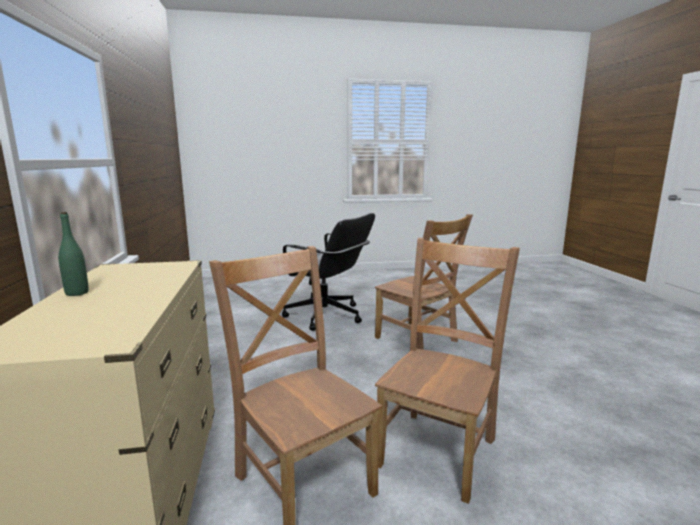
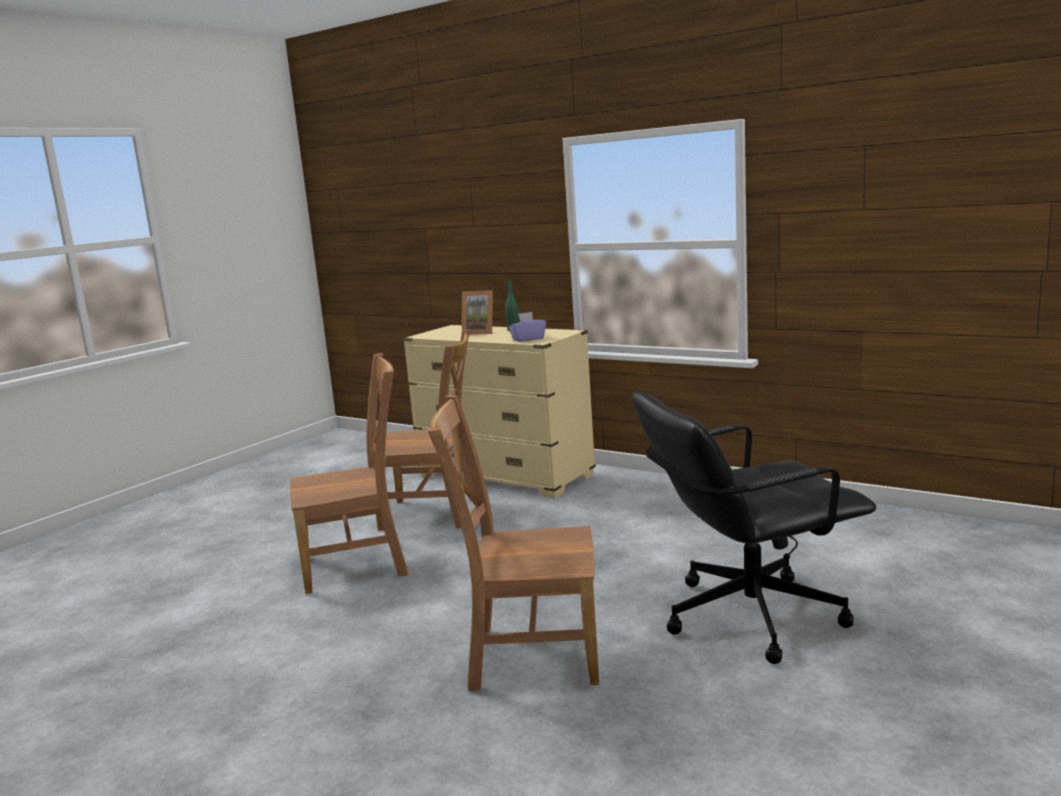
camera: 135 degrees right, 0 degrees up
brown chair [375,238,520,504] -> brown chair turned 90 degrees counterclockwise [290,353,408,594]
none -> picture frame [462,290,493,335]
none -> purple tissue box [508,312,546,342]

